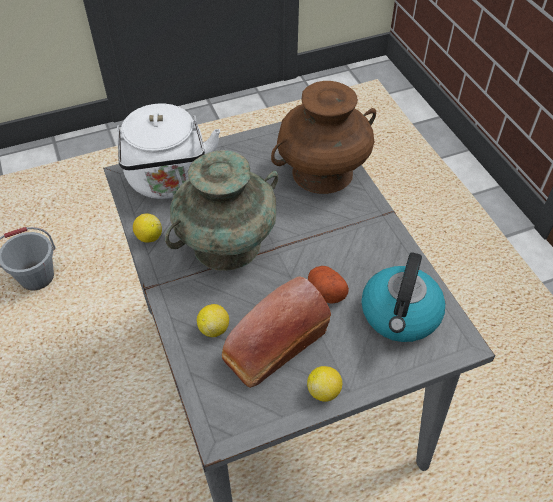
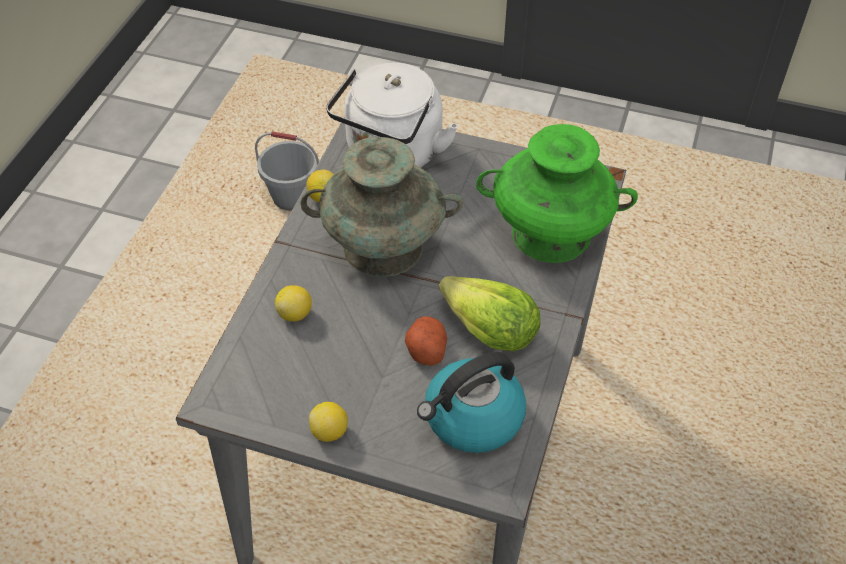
camera: 40 degrees right, 0 degrees up
bread [222,277,331,388] -> none
brown vase [271,81,376,194] -> green vase [476,124,638,263]
none -> lettuce [439,276,540,351]

